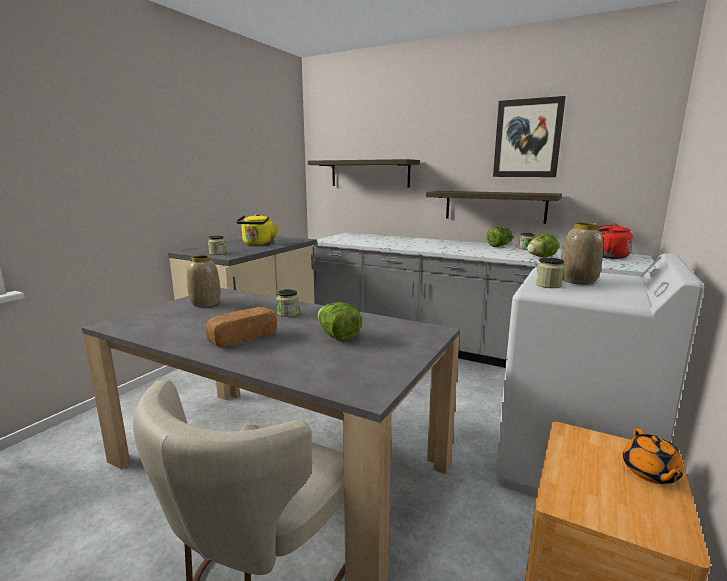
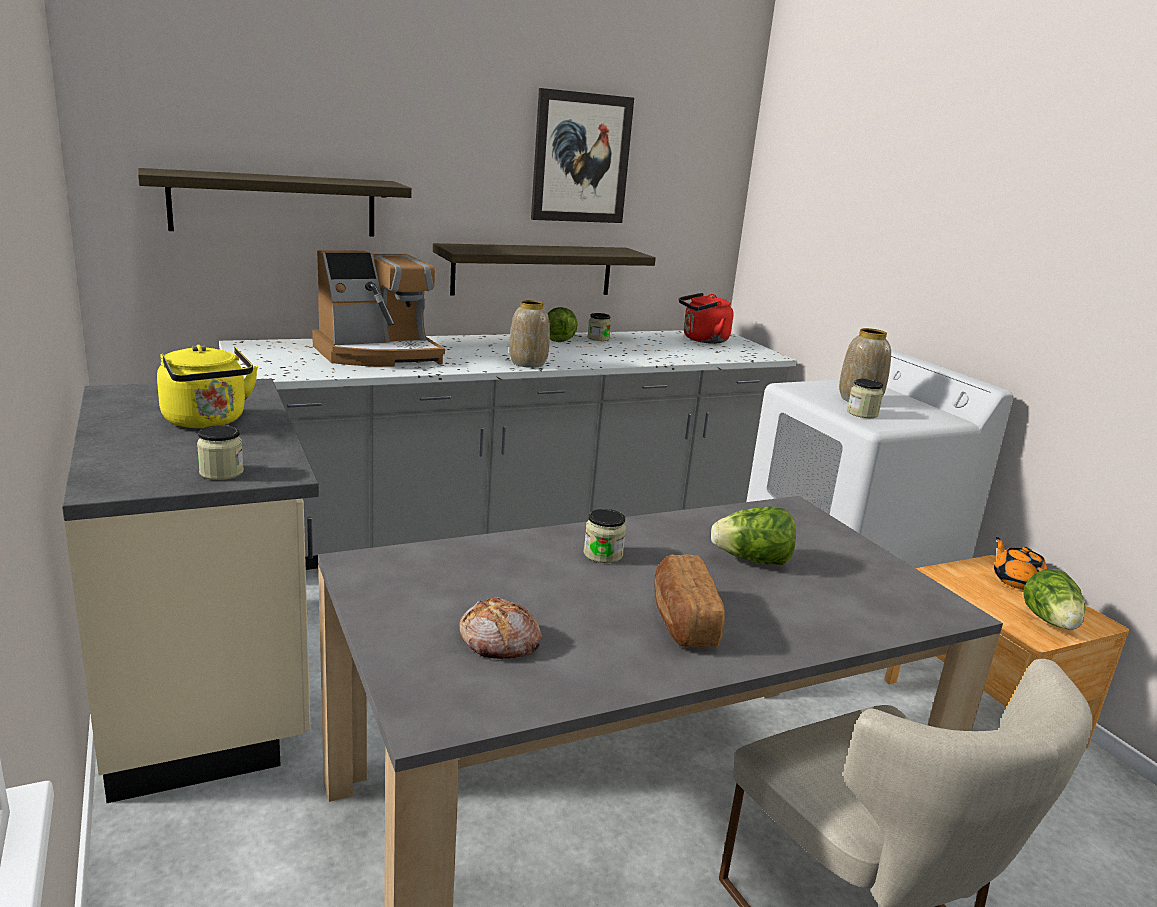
camera: 55 degrees left, 5 degrees up
vase [187,255,221,307] -> vase moved to [509,300,550,368]
lettuce [527,234,559,257] -> lettuce moved to [1023,569,1085,630]
orange teapot [623,428,684,484] -> orange teapot turned 150 degrees counterclockwise [994,537,1047,590]
none -> coffee machine [312,251,445,367]
none -> bread [459,597,542,659]

